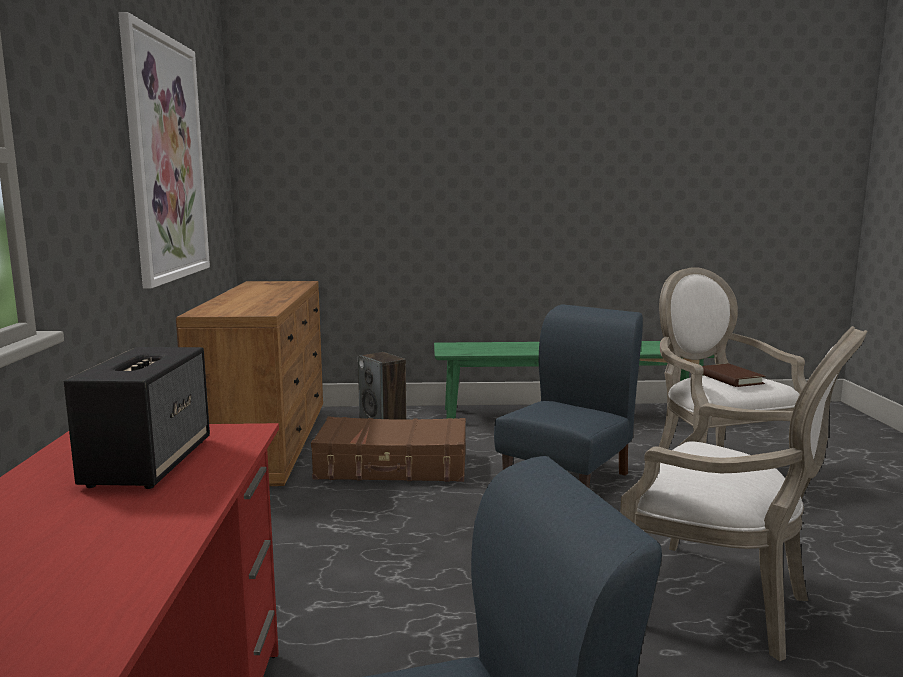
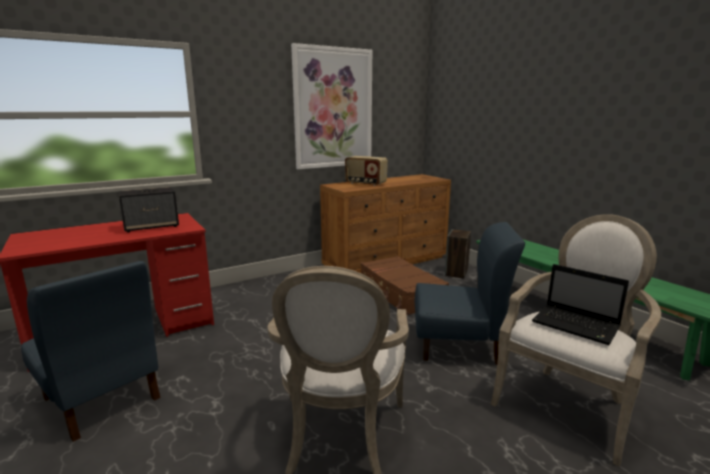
camera: 60 degrees right, 5 degrees up
brown book [702,363,765,387] -> laptop [532,264,629,345]
none -> radio [345,156,388,186]

